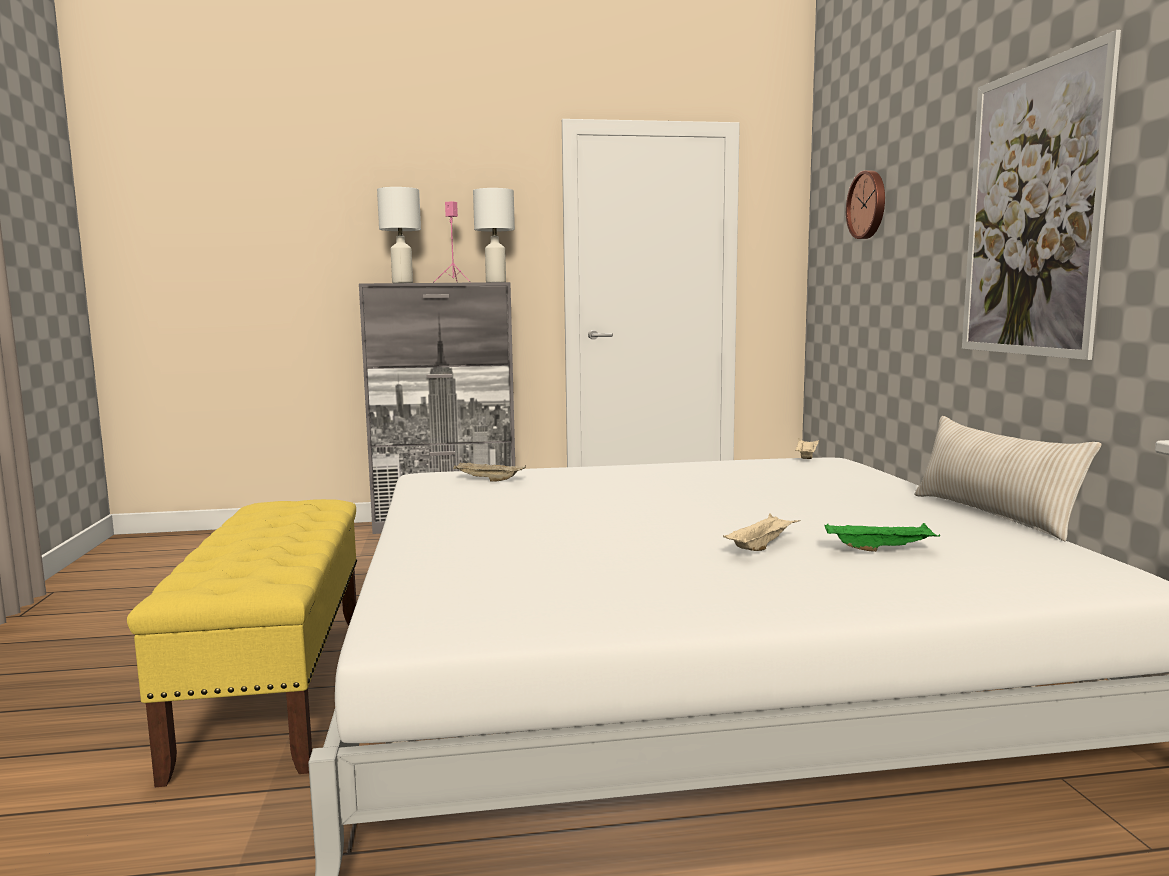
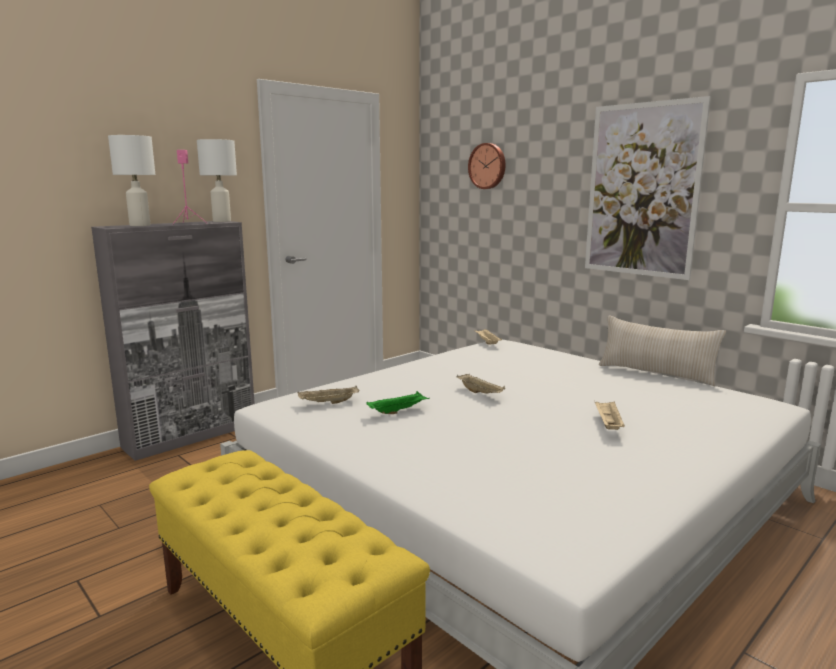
camera: 35 degrees left, 5 degrees up
green tray [825,523,940,552] -> green tray moved to [366,391,430,414]
none -> beige tray [457,374,505,394]

